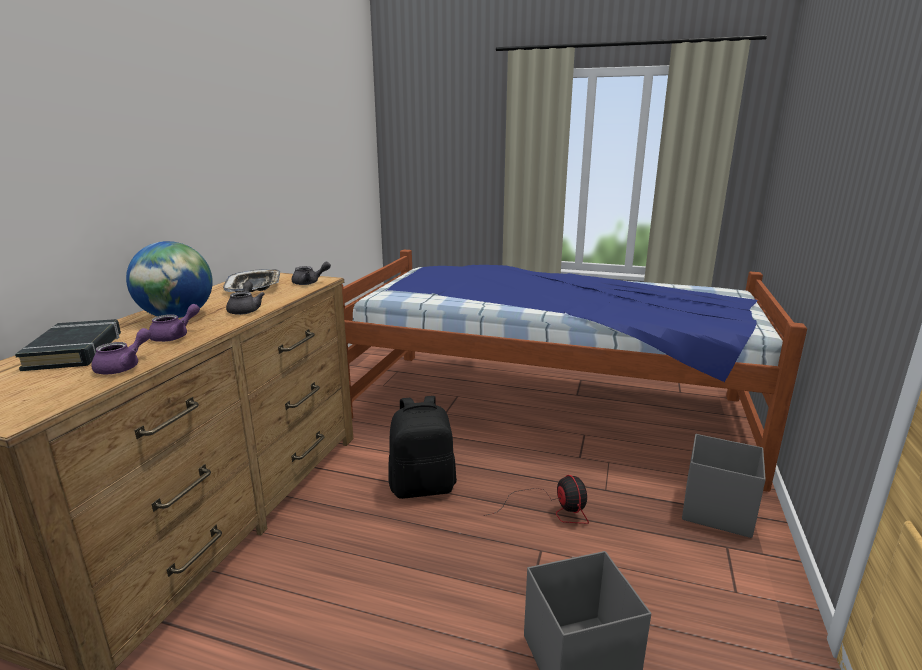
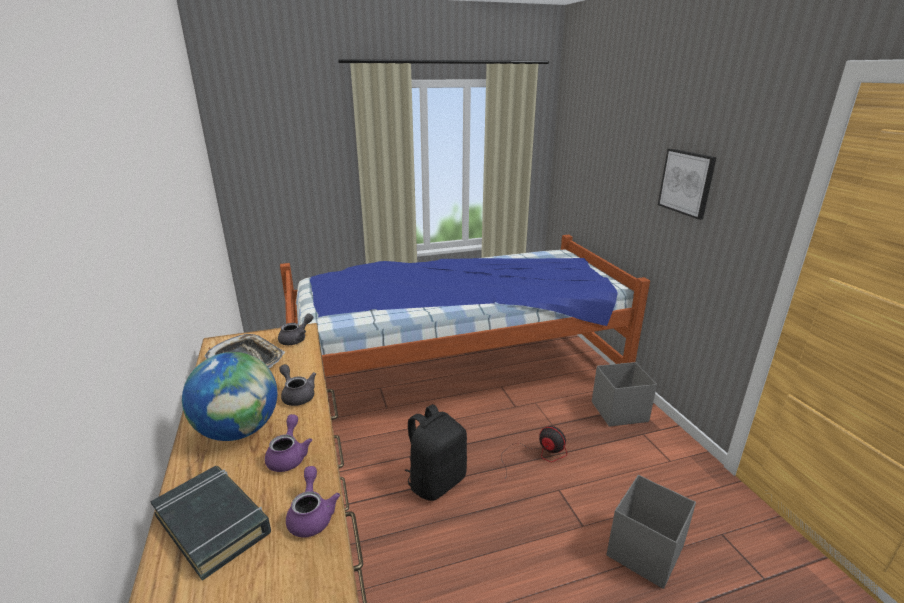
camera: 35 degrees left, 5 degrees up
none -> picture [658,149,717,220]

